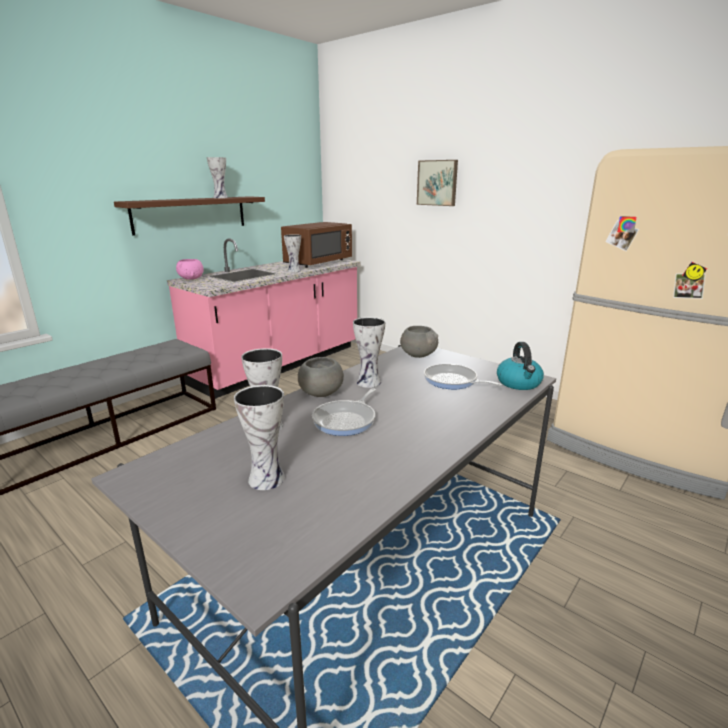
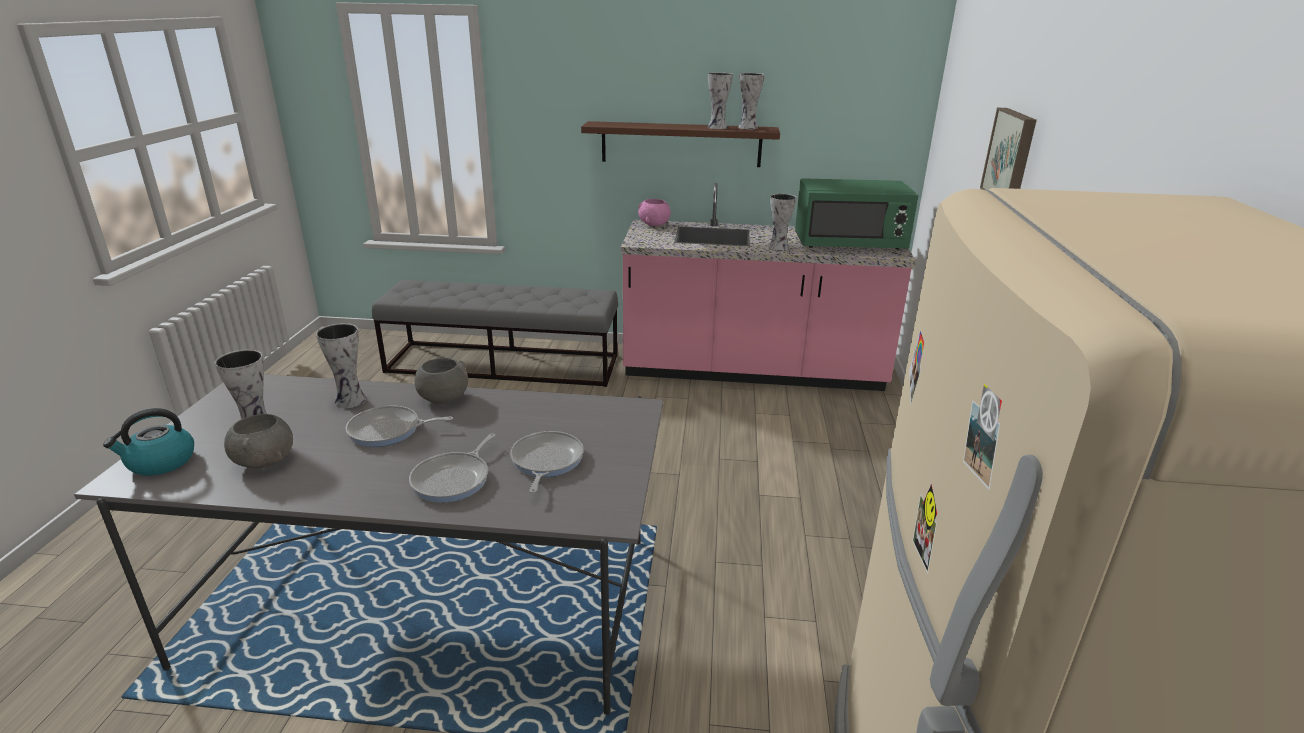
camera: 55 degrees right, 5 degrees up
brown microwave [281,222,352,268] -> green microwave [795,178,919,250]
vase [353,317,385,388] -> vase moved to [738,73,765,129]
grey bowl [400,326,438,358] -> grey bowl moved to [224,414,293,468]
kettle [497,342,544,390] -> kettle moved to [103,408,194,476]
none -> frying pan [409,433,495,503]

